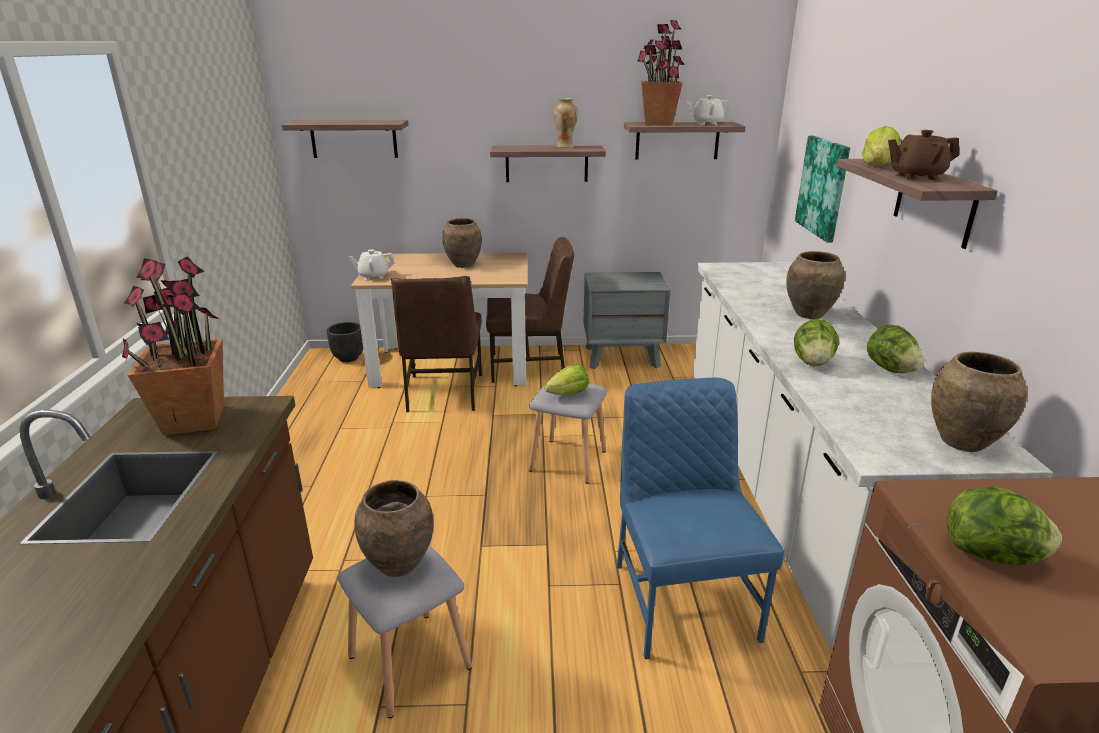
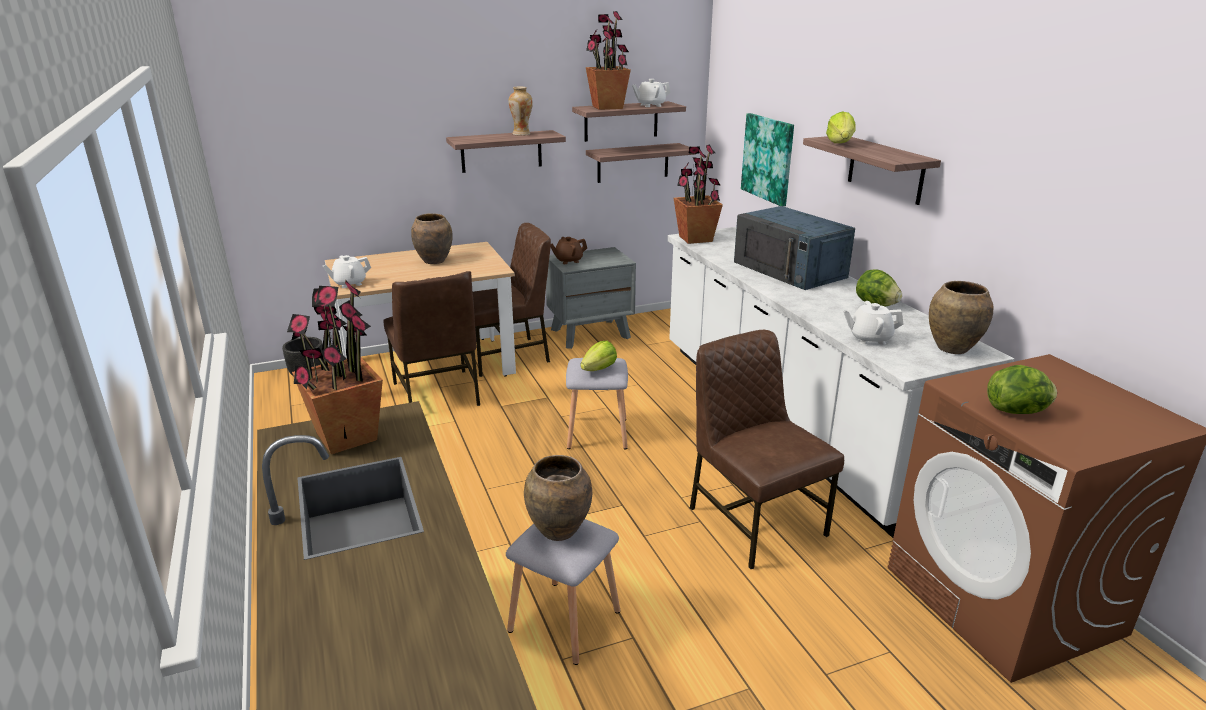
camera: 20 degrees left, 0 degrees up
shelf [282,120,409,158] -> shelf moved to [586,143,695,183]
blue chair [617,378,784,659] -> brown chair [690,330,844,569]
brown vase [786,251,845,319] -> blue microwave [734,206,855,290]
lettuce [794,319,839,366] -> none
brown teapot [888,130,959,180] -> brown teapot moved to [551,237,587,264]
none -> potted plant [674,144,723,244]
none -> white teapot [843,301,903,345]

